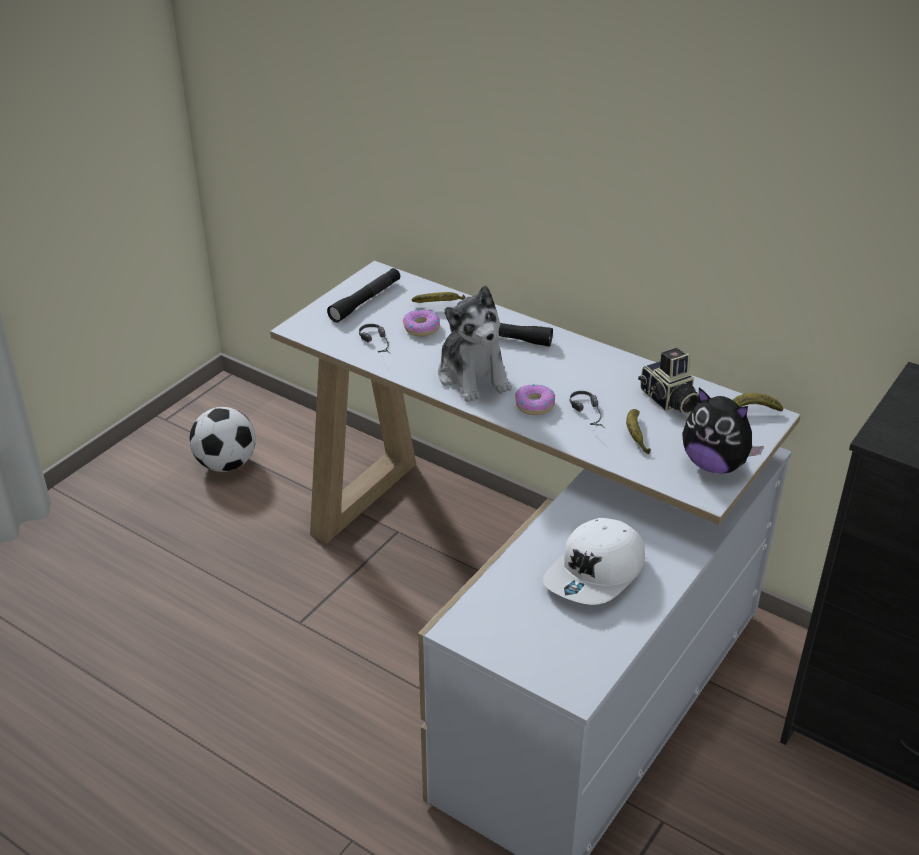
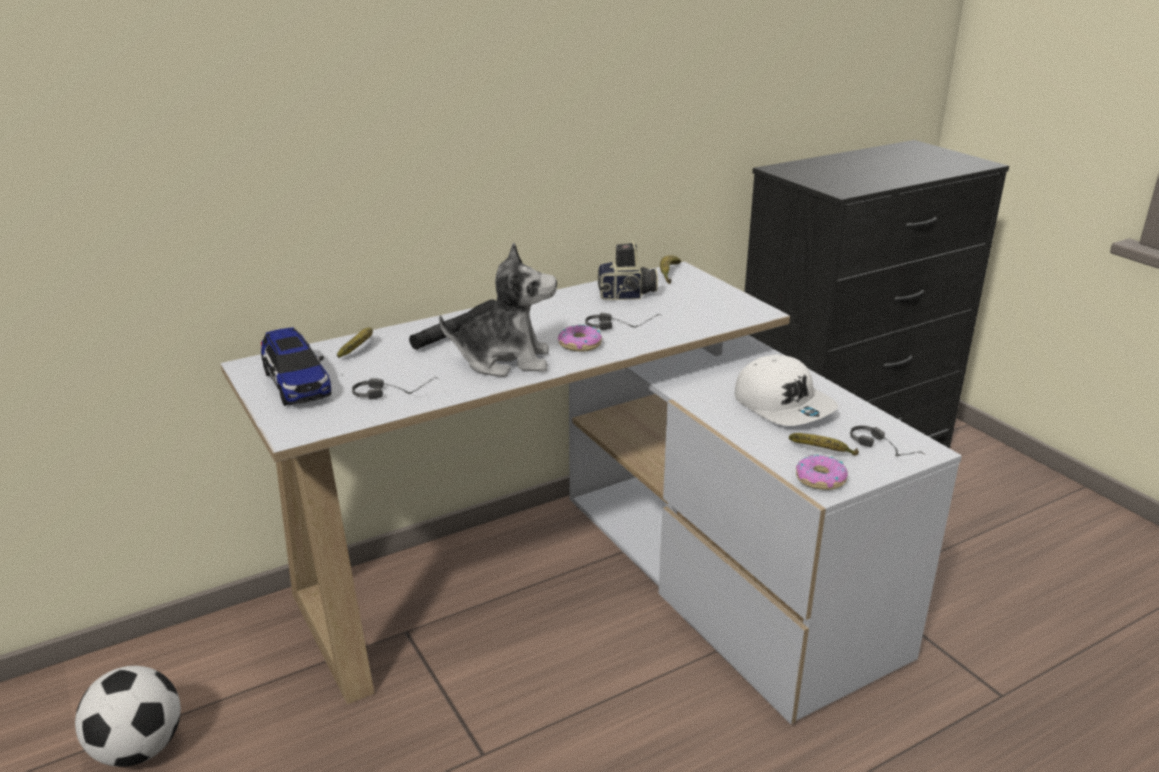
camera: 65 degrees left, 10 degrees down
black flashlight [327,268,400,322] -> toy car [261,327,331,406]
donut [403,310,440,337] -> donut moved to [796,455,848,490]
banana [626,409,651,454] -> banana moved to [789,433,859,455]
plush toy [682,387,764,474] -> none
none -> headphones [850,426,924,456]

